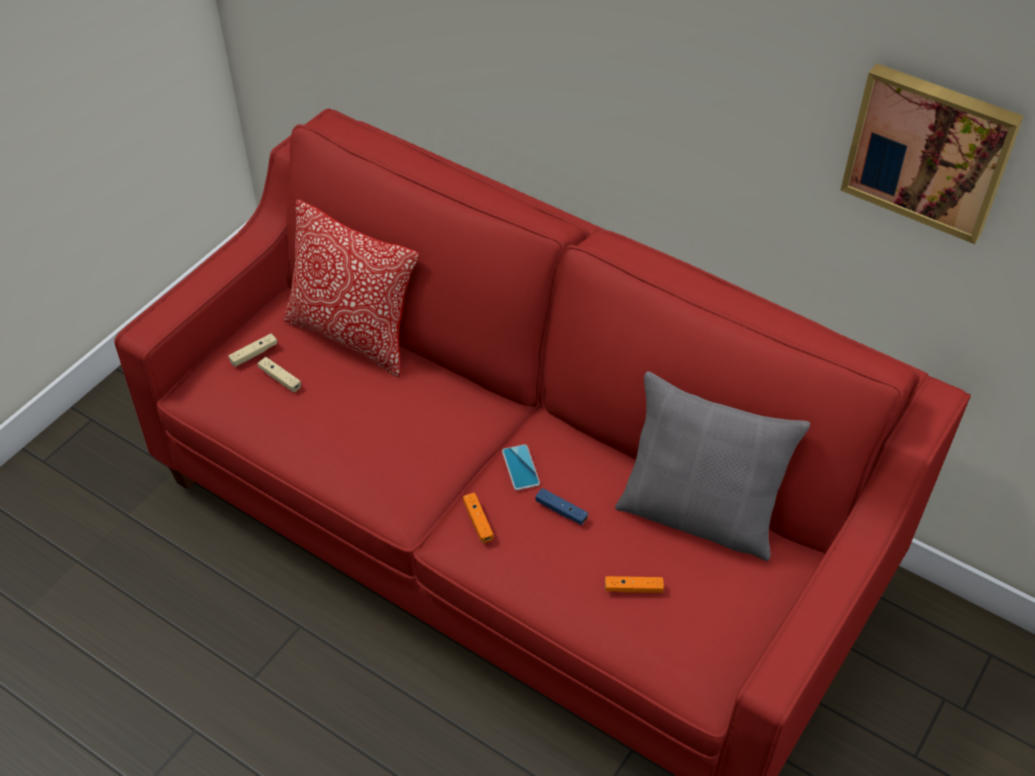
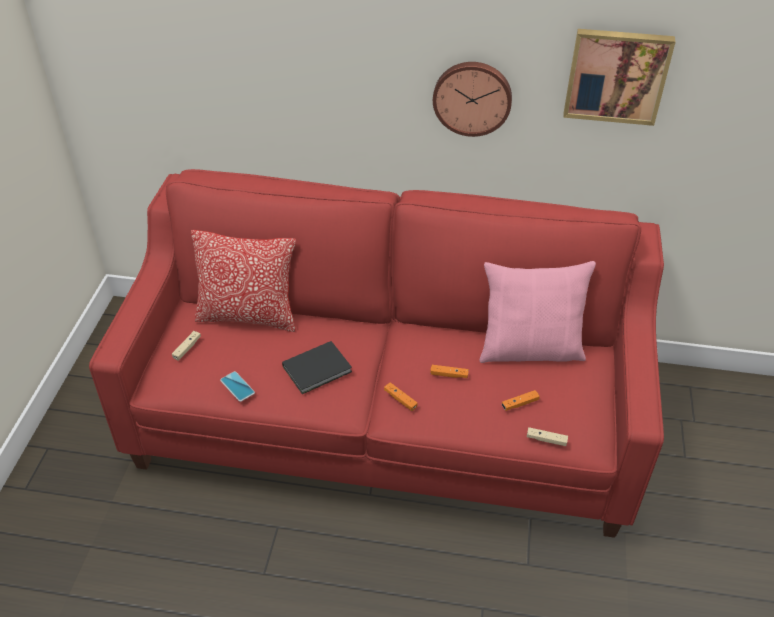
camera: 25 degrees left, 5 degrees down
beige game controller [258,357,301,392] -> beige game controller moved to [527,427,568,446]
phone [502,444,540,490] -> phone moved to [220,371,255,402]
blue game controller [536,488,588,525] -> orange game controller [430,365,469,378]
grey pillow [615,371,810,561] -> pink pillow [480,261,596,363]
none -> black book [282,341,352,394]
none -> wall clock [433,62,512,137]

